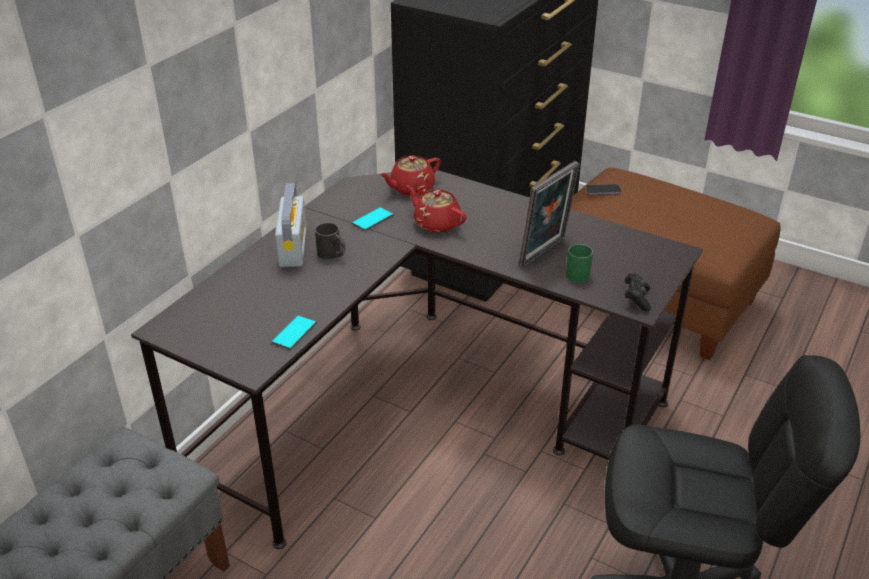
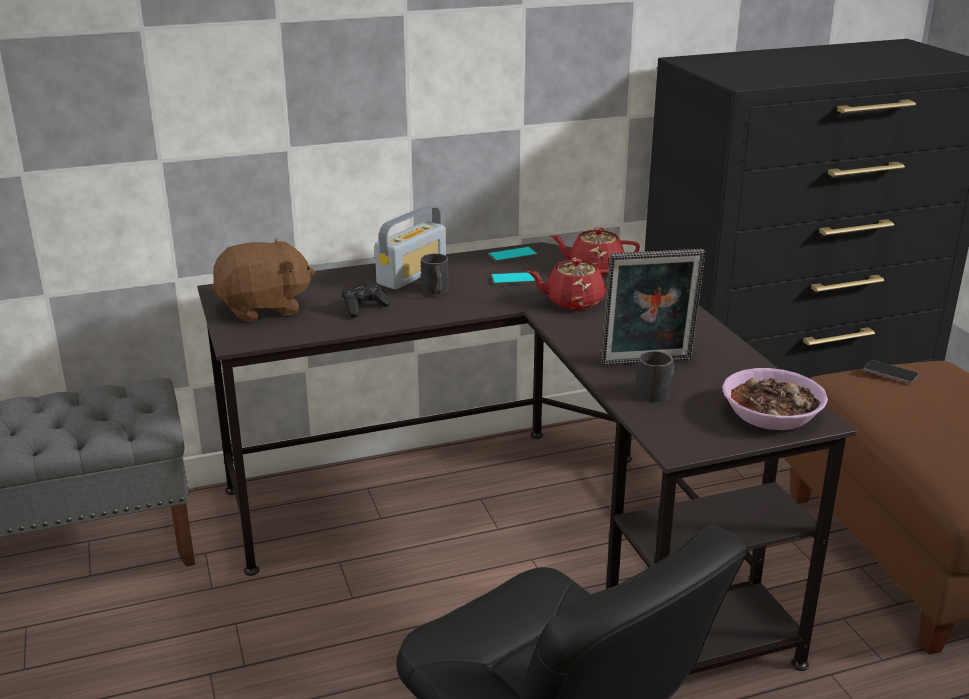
camera: 40 degrees right, 10 degrees down
phone [271,315,317,350] -> phone moved to [488,246,538,263]
red teapot [406,185,467,233] -> red teapot turned 90 degrees counterclockwise [526,258,609,310]
green mug [566,244,593,282] -> black mug [636,351,674,402]
black game controller [625,273,651,312] -> black game controller moved to [342,280,390,317]
none -> brown plush toy [212,238,315,322]
none -> bowl [722,368,828,430]

